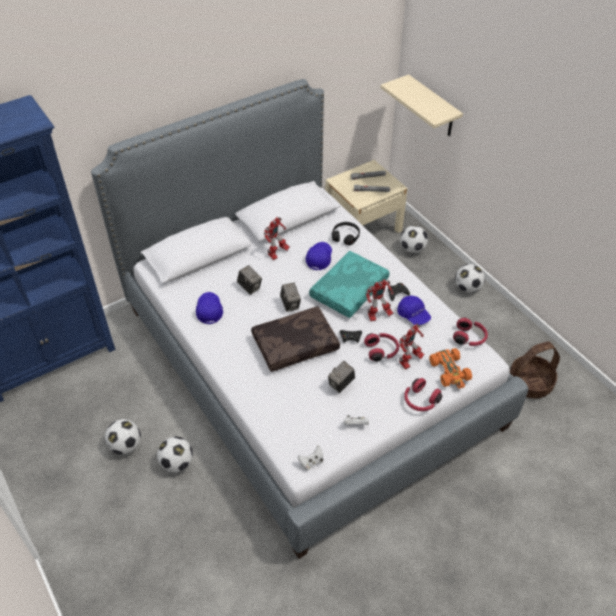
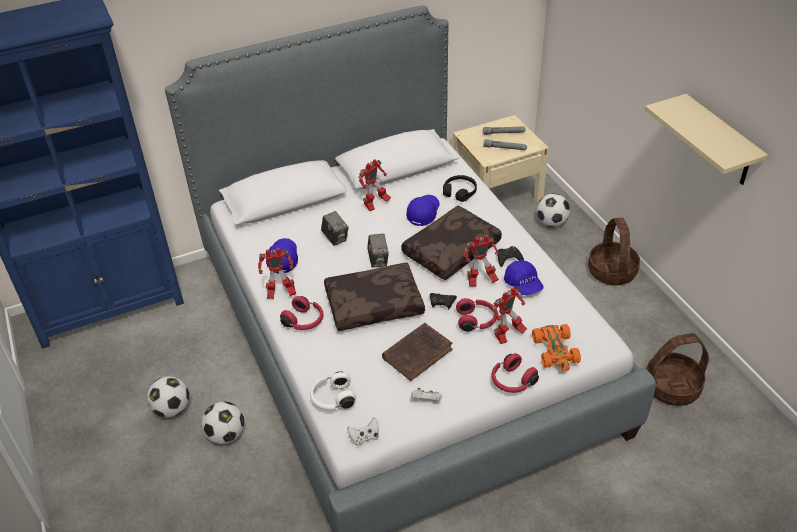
camera: 10 degrees right, 5 degrees down
turquoise pillow [309,251,390,318] -> brown pillow [401,206,502,280]
camera [328,361,355,393] -> brown book [382,323,453,381]
beige shelf [380,74,463,136] -> beige shelf moved to [645,94,768,185]
red headphones [453,318,488,346] -> red headphones moved to [280,296,323,330]
football [455,264,485,293] -> basket [588,218,640,286]
none -> toy robot [258,248,296,299]
none -> white headphones [310,371,356,410]

